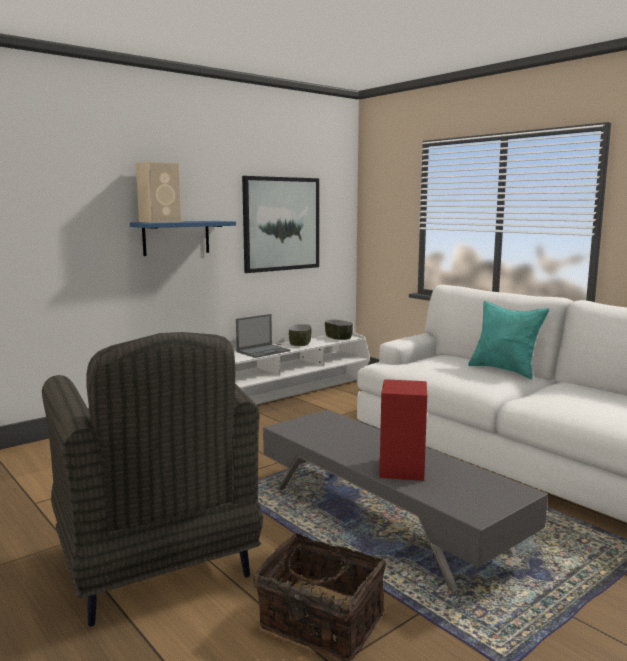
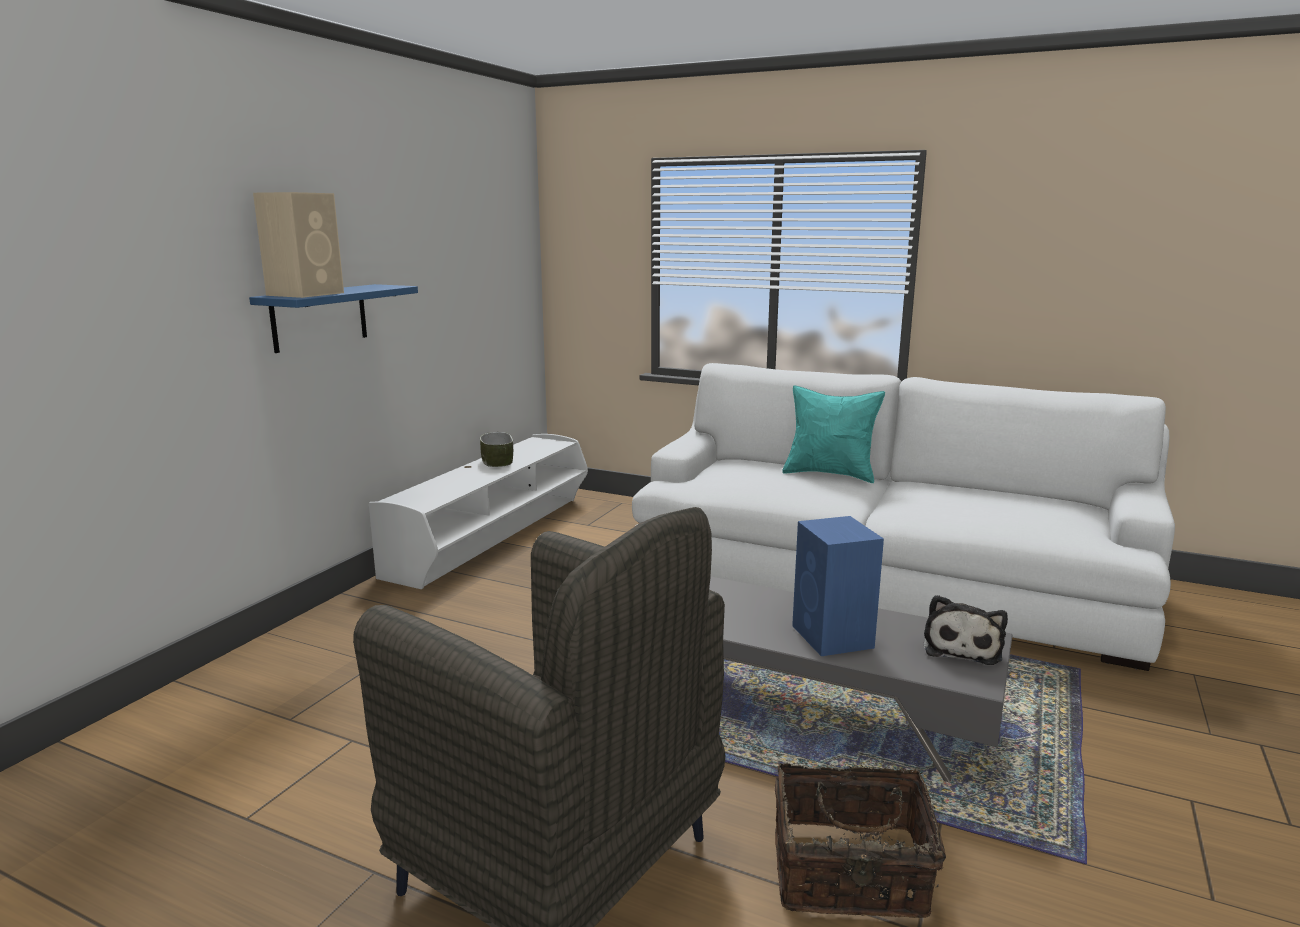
camera: 25 degrees left, 5 degrees up
laptop [236,314,291,358] -> none
picture [242,176,319,273] -> none
bowl [325,320,353,340] -> none
red speaker [379,379,427,481] -> blue speaker [792,516,884,656]
none -> plush toy [923,595,1008,665]

